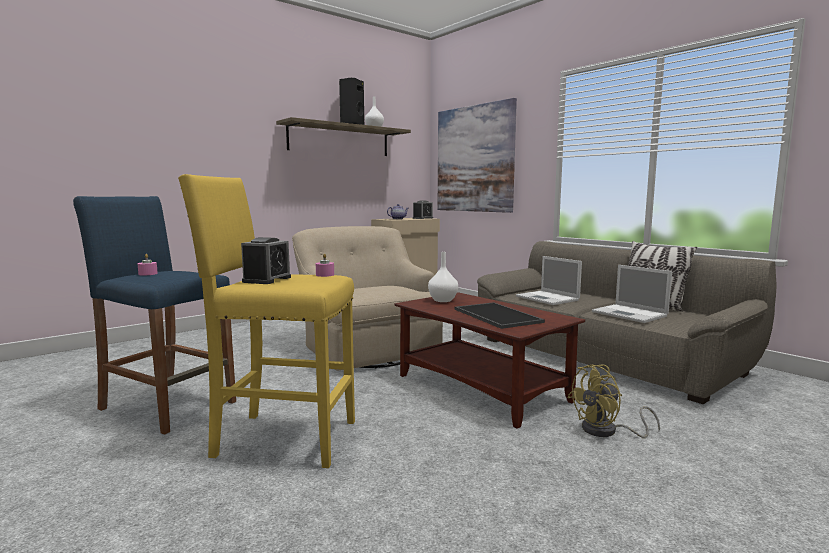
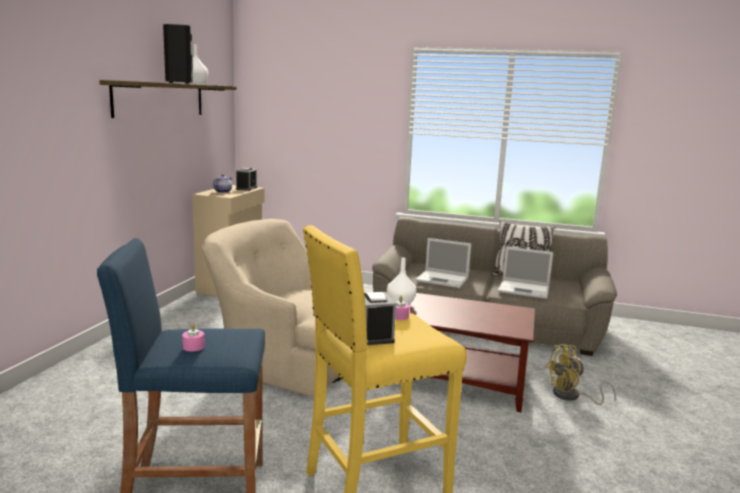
camera: 35 degrees left, 5 degrees up
picture [438,98,517,213] -> none
tray [454,302,545,329] -> none
yellow fan [567,364,660,438] -> yellow fan turned 45 degrees clockwise [545,344,616,405]

